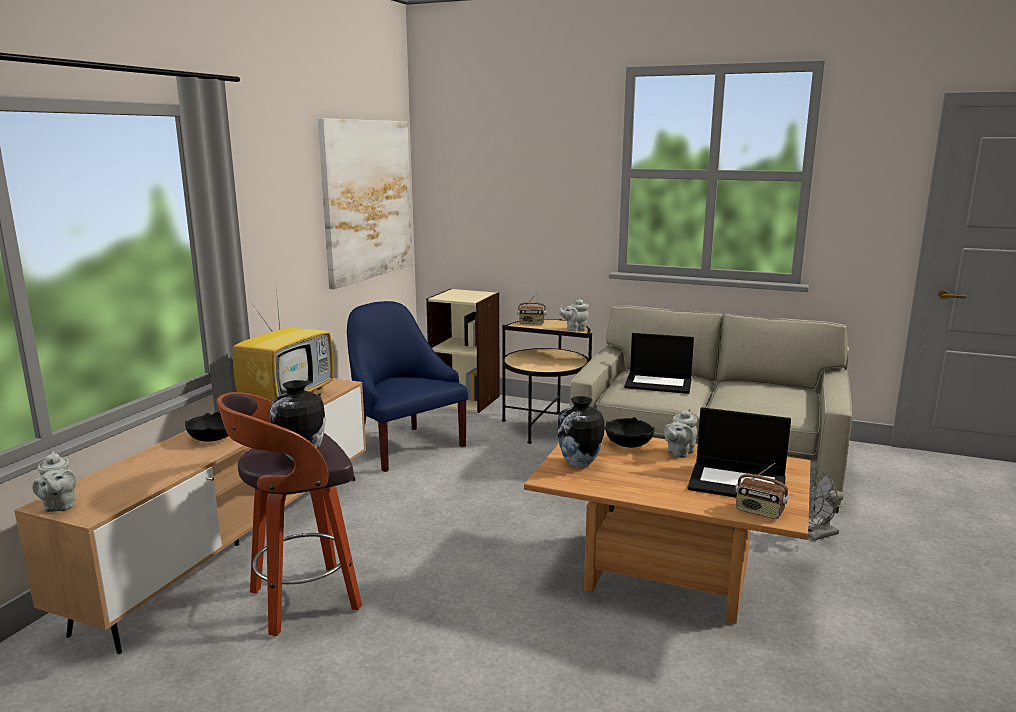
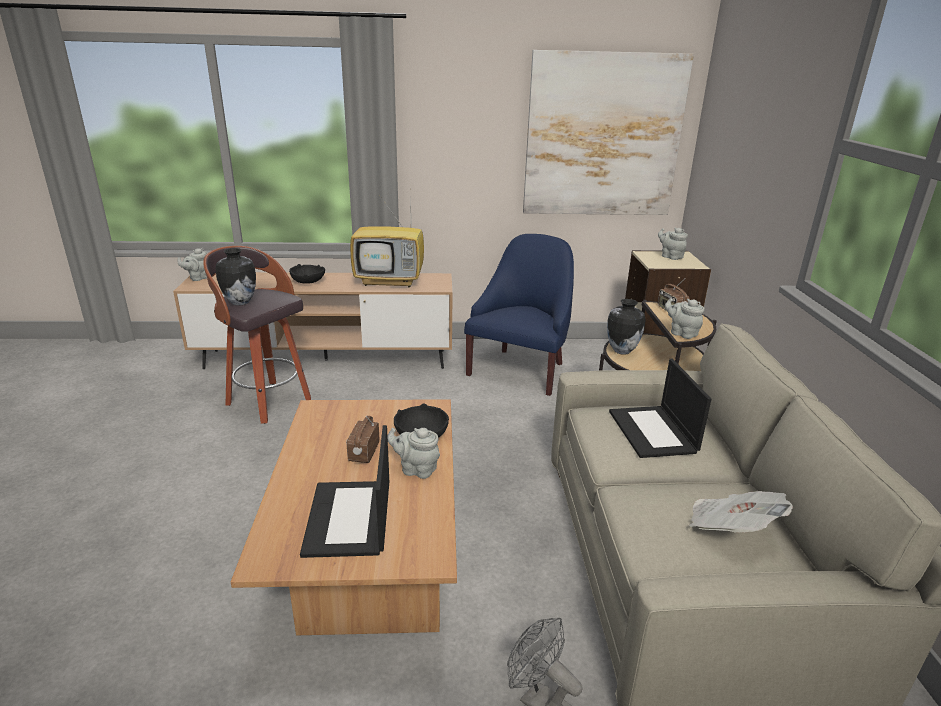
camera: 65 degrees right, 10 degrees up
vase [557,396,604,468] -> vase moved to [607,299,646,355]
radio [735,463,789,519] -> radio moved to [346,416,379,463]
none -> grey teapot [658,228,688,260]
none -> newspaper [689,491,793,533]

